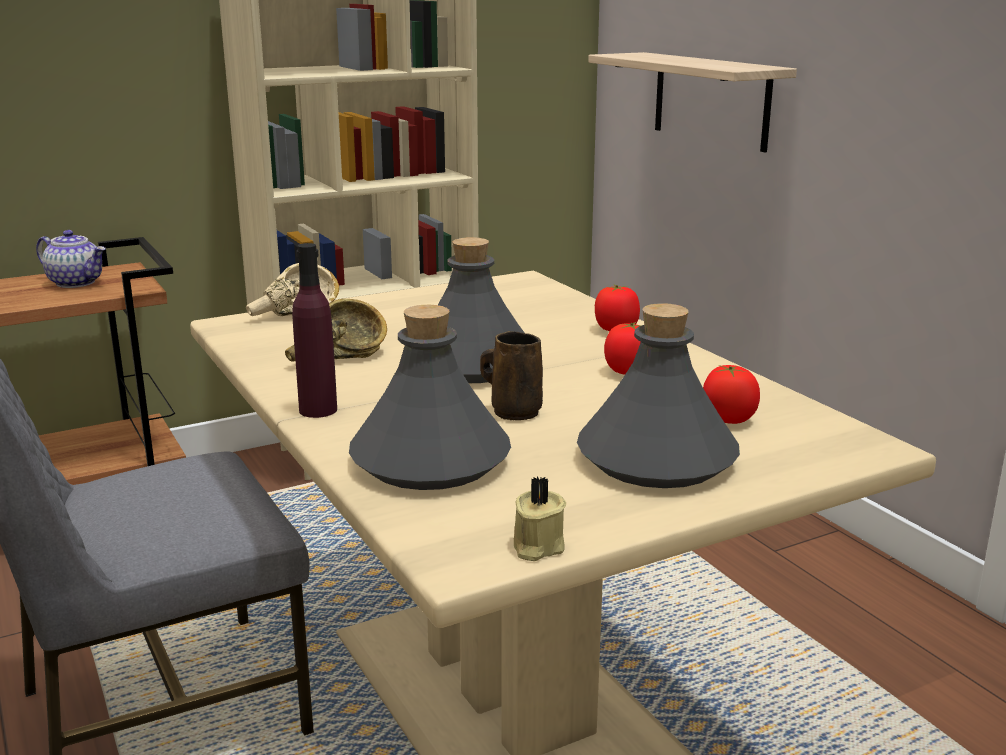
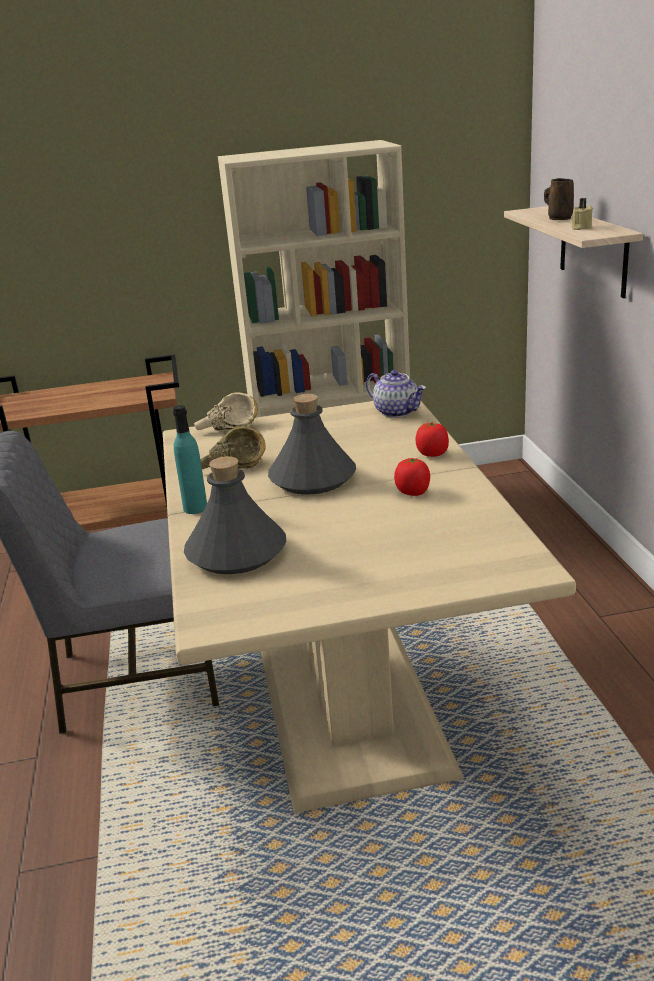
camera: 20 degrees right, 5 degrees up
teapot [36,230,106,288] -> teapot moved to [366,370,426,418]
purple bottle [292,243,337,418] -> turquoise bottle [173,405,207,514]
brown mug [480,331,543,420] -> brown mug moved to [544,178,574,220]
beige candle [514,477,566,561] -> beige candle moved to [572,198,593,230]
grey bottle [577,303,740,488] -> none
tomato [703,365,760,424] -> none

